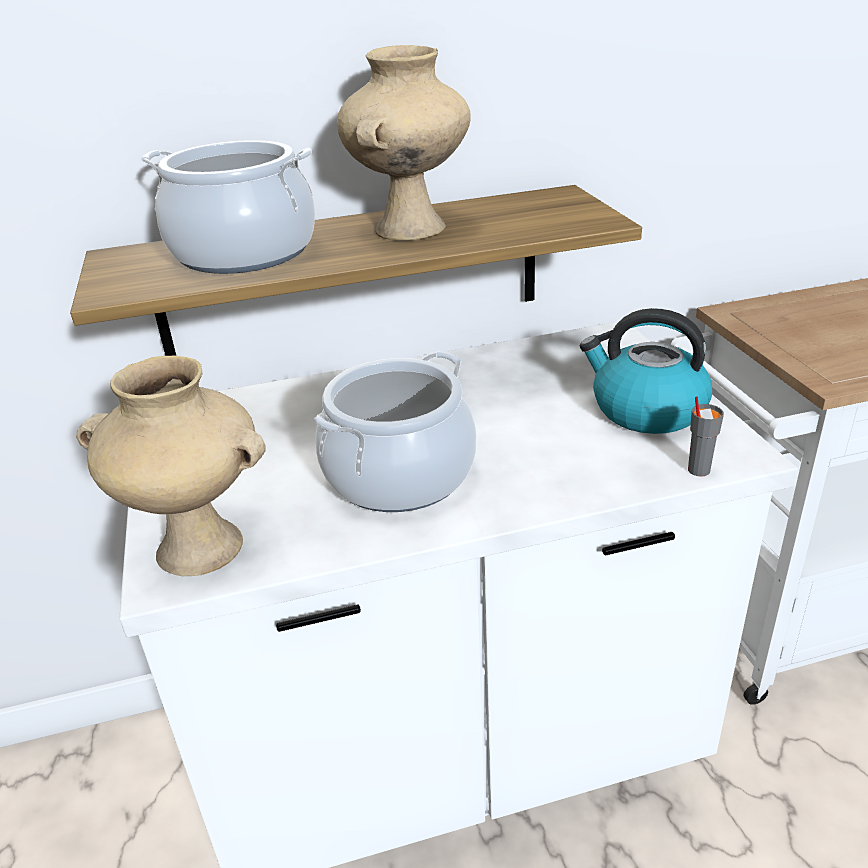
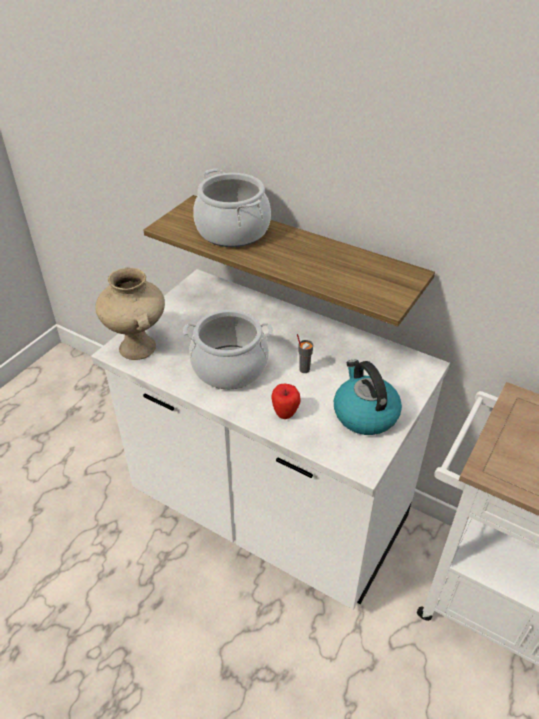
camera: 45 degrees right, 10 degrees up
beige vase [337,45,471,241] -> none
grey cup [688,396,724,477] -> grey cup moved to [297,334,313,373]
none -> apple [271,384,300,419]

